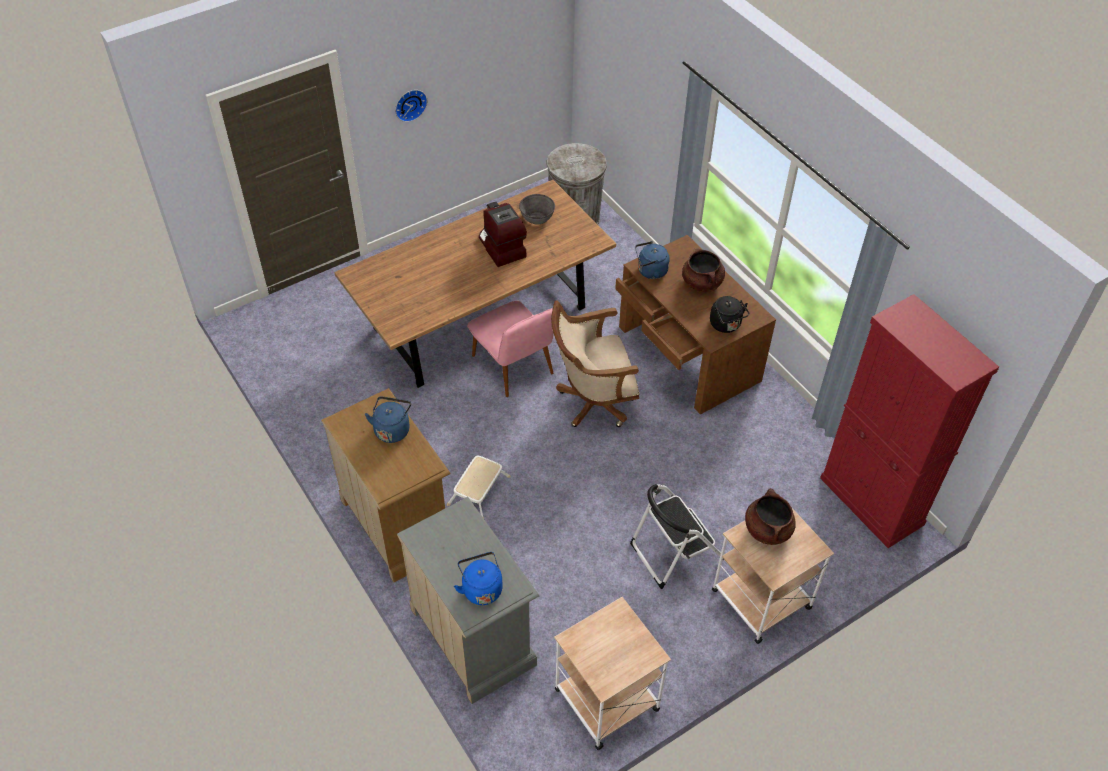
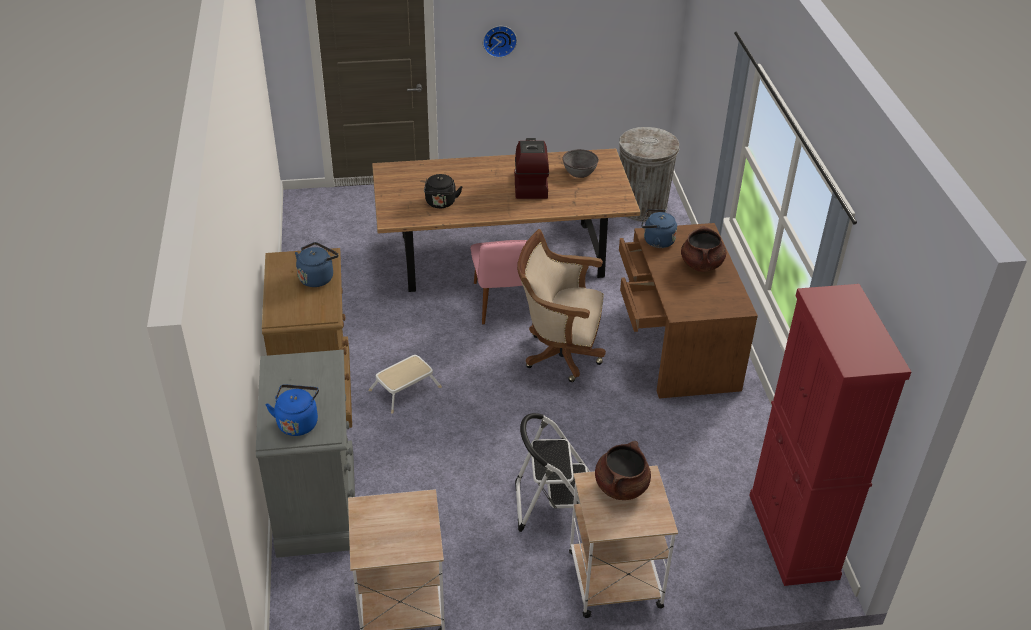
camera: 25 degrees right, 10 degrees down
black kettle [710,296,749,333] -> black kettle moved to [424,174,462,208]

